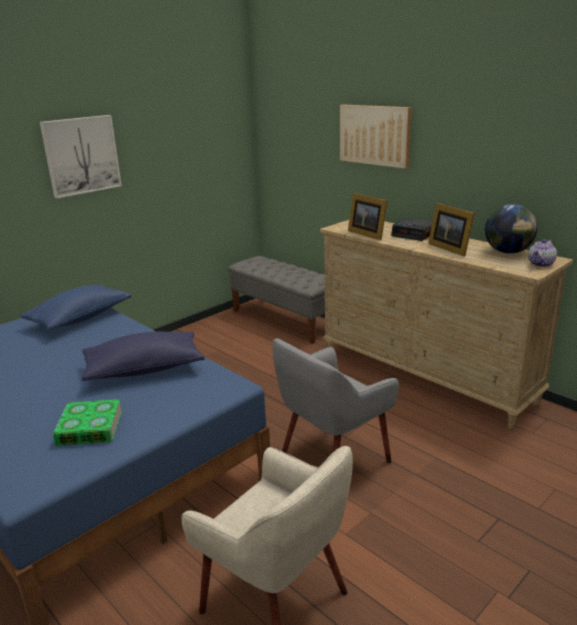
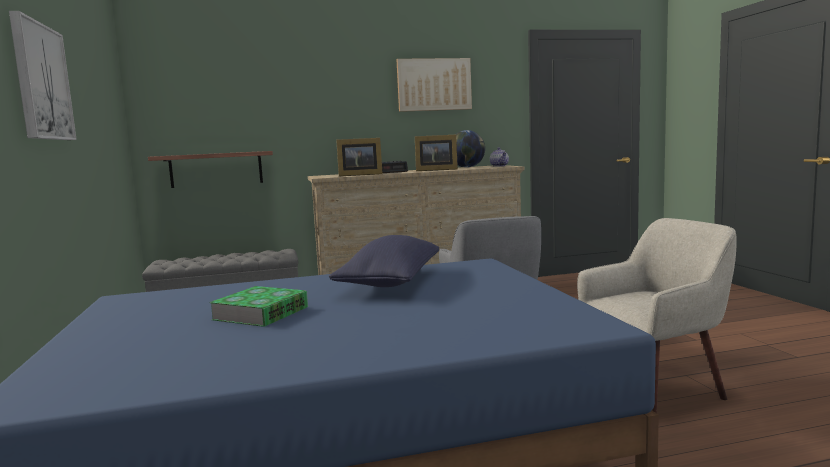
camera: 60 degrees left, 15 degrees down
blue pillow [20,285,132,330] -> none
book [53,399,122,446] -> book moved to [209,286,308,327]
picture [340,104,411,169] -> picture moved to [397,58,472,112]
none -> shelf [148,151,273,188]

